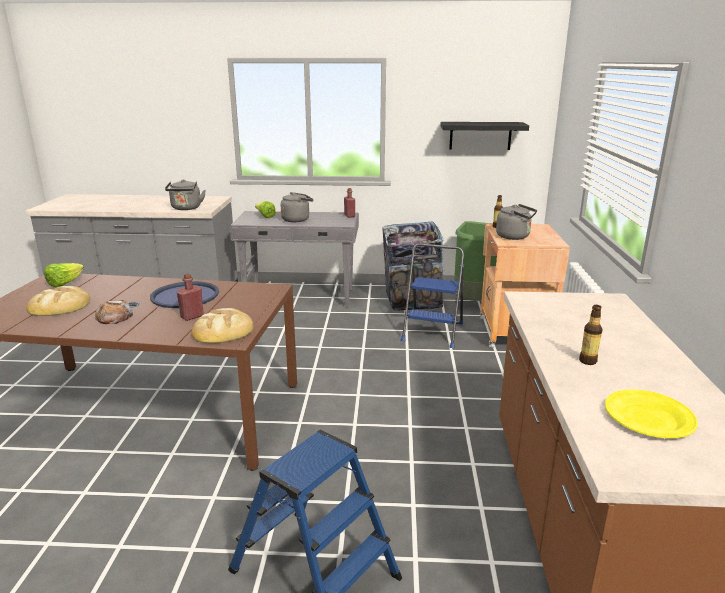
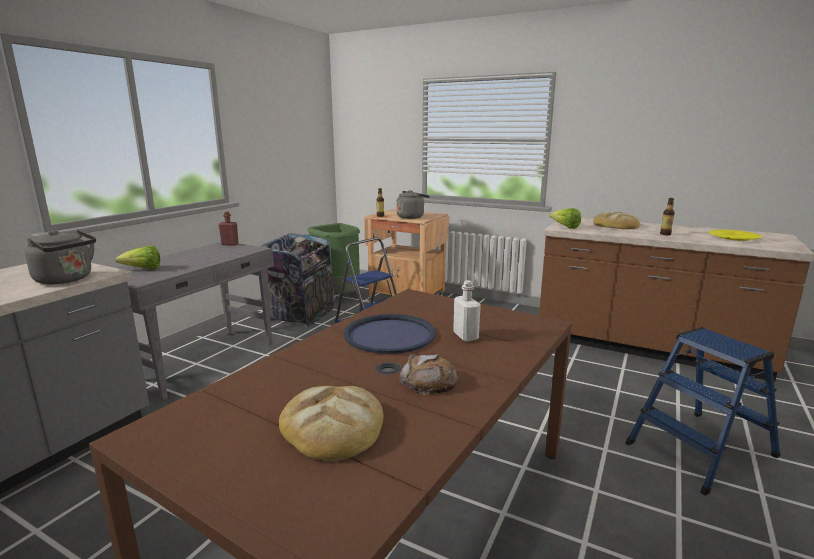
camera: 65 degrees left, 5 degrees down
lettuce [44,263,84,287] -> lettuce moved to [550,208,581,229]
red bottle [177,273,204,321] -> white bottle [453,280,481,342]
bread [191,308,253,343] -> bread moved to [593,212,640,229]
grey kettle [281,192,313,222] -> none
black shelf [440,122,529,150] -> none

